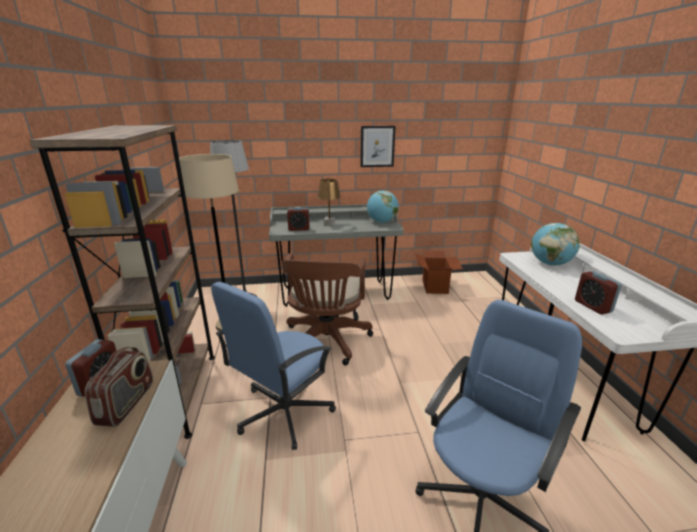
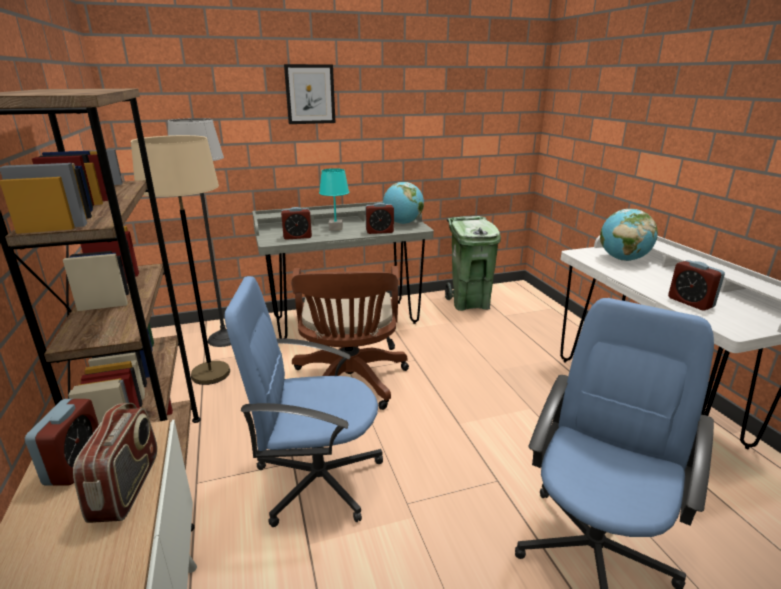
camera: 10 degrees left, 0 degrees up
blue office chair [211,282,336,450] -> blue office chair turned 60 degrees clockwise [224,276,383,527]
brown table lamp [318,179,341,226] -> turquoise table lamp [319,168,349,230]
picture [360,126,396,167] -> picture moved to [284,64,335,124]
cardboard box [415,251,463,294] -> green trash can [445,216,501,311]
none -> alarm clock [365,203,394,234]

